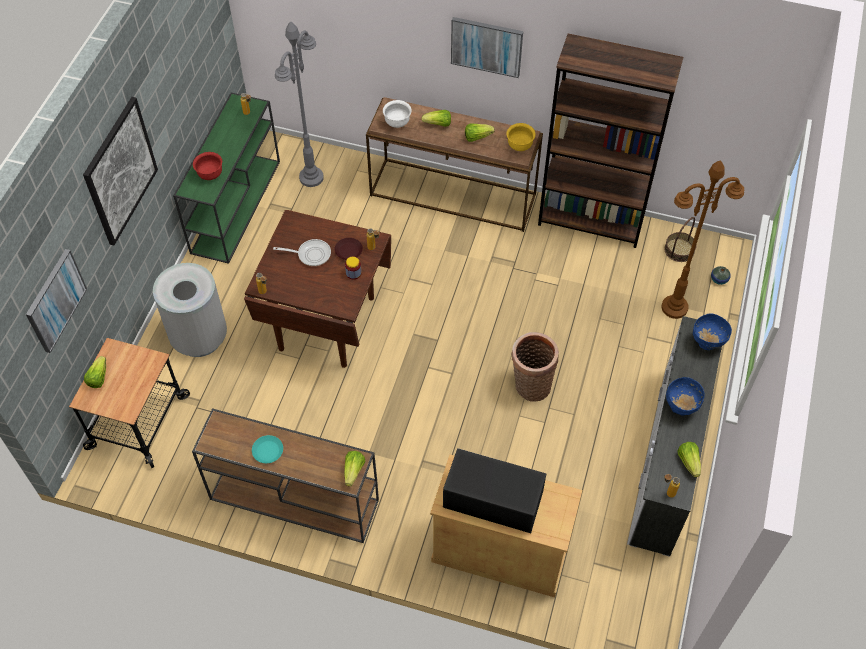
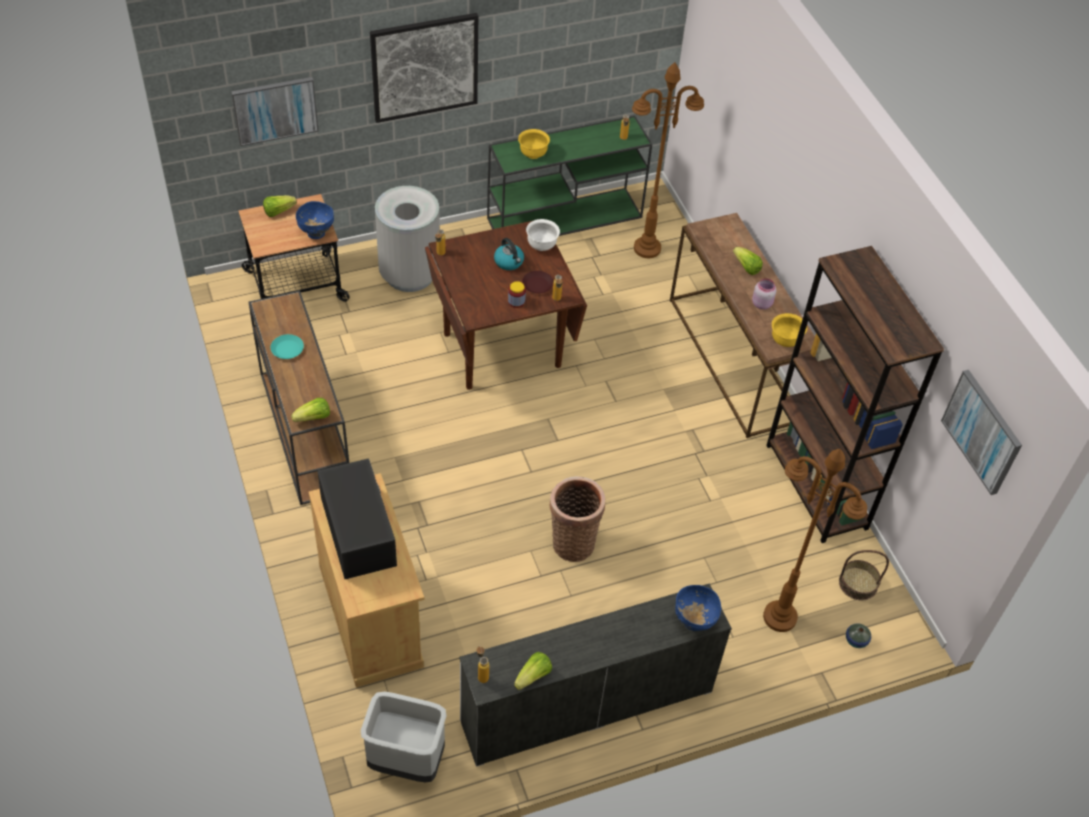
camera: 50 degrees right, 5 degrees down
red bowl [193,152,222,180] -> yellow bowl [518,129,550,159]
frying pan [273,239,331,266] -> kettle [494,238,524,270]
grey floor lamp [275,21,324,187] -> brown floor lamp [632,62,704,258]
white bowl [383,100,412,128] -> white bowl moved to [526,219,560,251]
picture [451,17,523,78] -> picture moved to [941,370,1022,495]
lettuce [465,123,495,142] -> pink jar [752,278,776,310]
blue bowl [666,377,705,416] -> blue bowl moved to [296,201,334,239]
none -> grey trash can [361,692,446,782]

